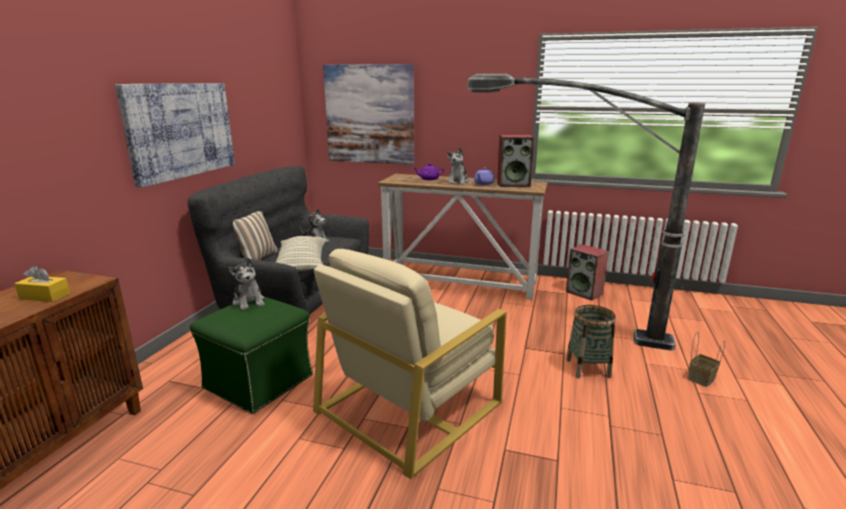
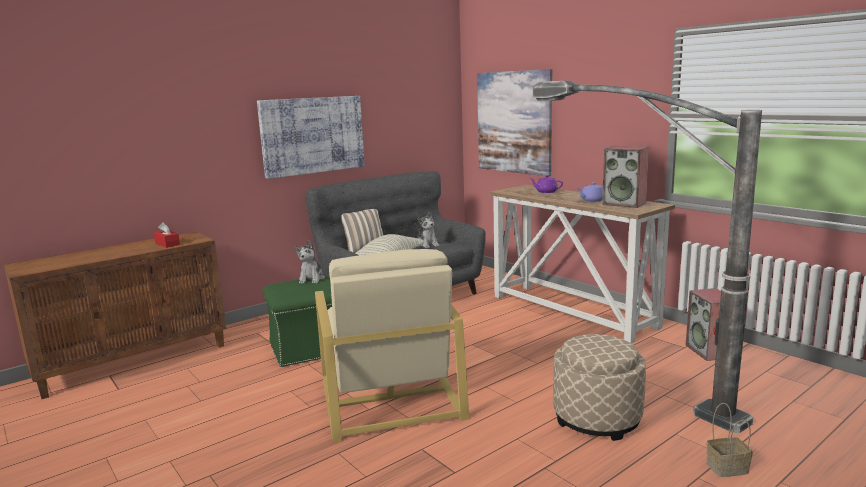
camera: 35 degrees right, 5 degrees down
yellow tissue box [14,265,70,302] -> red tissue box [154,222,180,248]
beige armchair [313,249,507,479] -> beige armchair turned 90 degrees counterclockwise [315,249,470,442]
plush toy [447,147,469,184] -> none
basket [566,305,616,378] -> beige ottoman [553,334,646,441]

